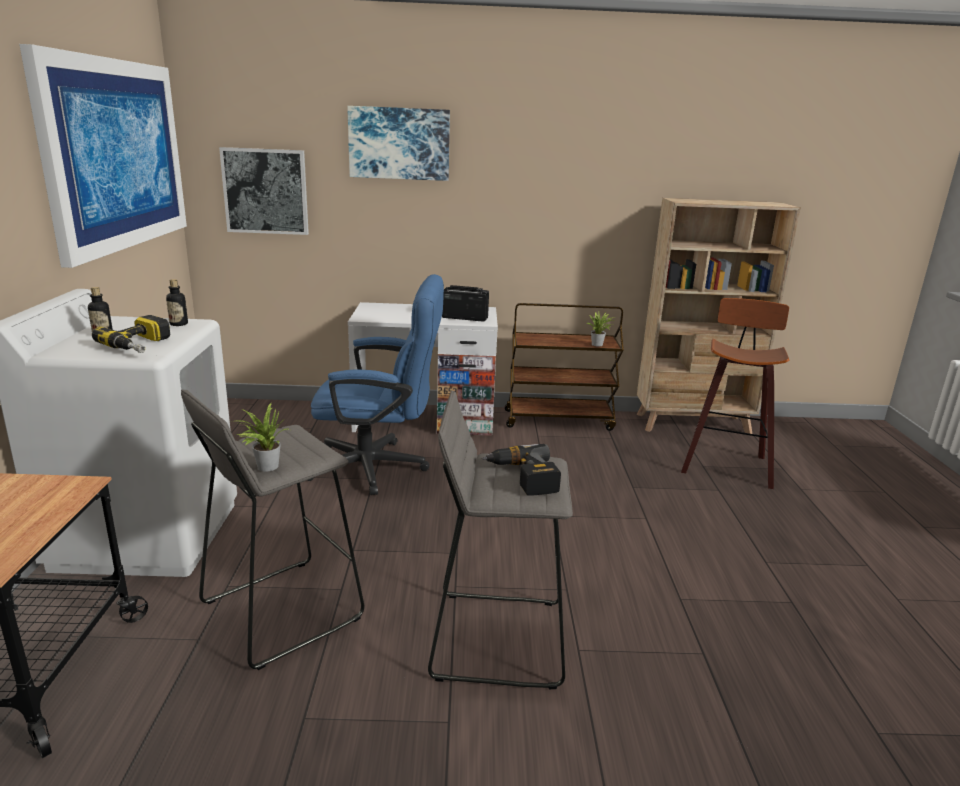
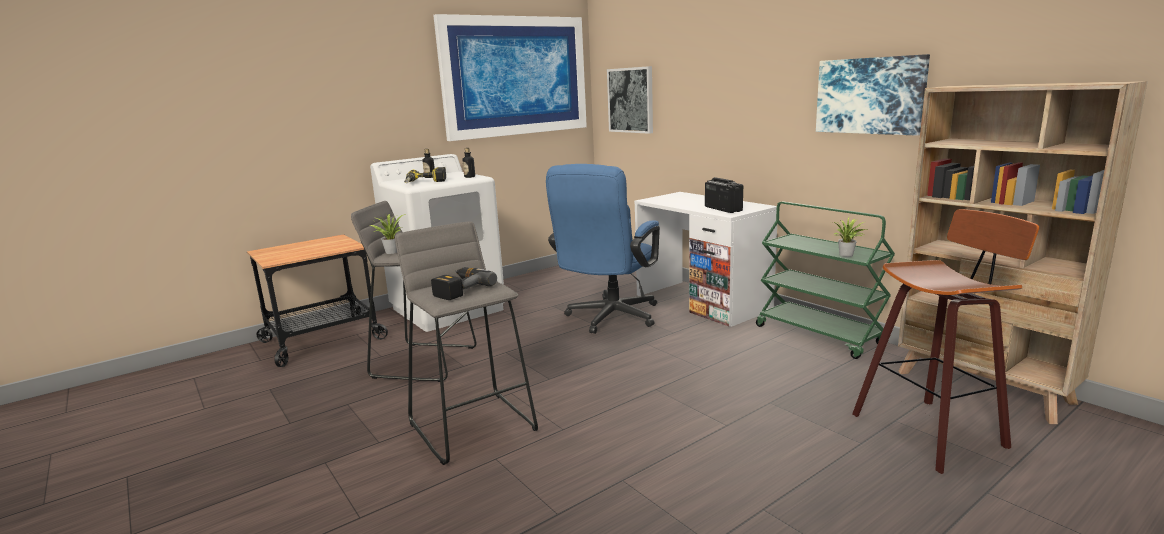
camera: 55 degrees right, 5 degrees down
blue office chair [308,274,444,495] -> blue office chair turned 60 degrees clockwise [546,164,660,334]
picture [347,106,450,181] -> picture moved to [816,54,930,136]
brown cart [505,303,624,431] -> green cart [756,201,895,359]

